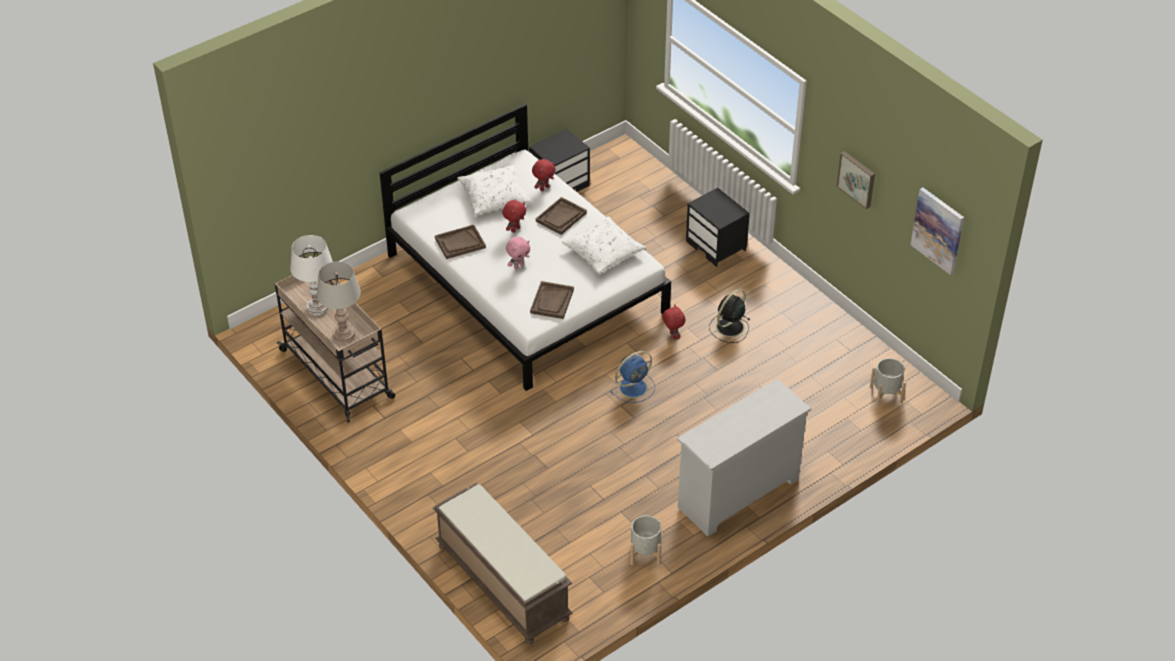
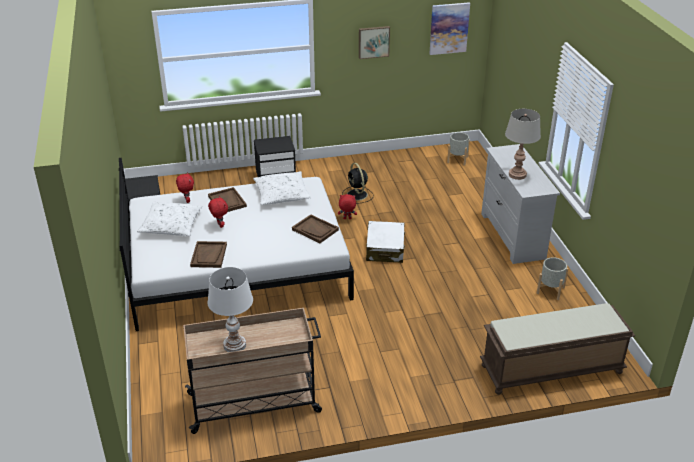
camera: 65 degrees left, 10 degrees down
grey table lamp [317,261,361,343] -> grey table lamp moved to [505,109,541,180]
pink plush toy [506,236,530,269] -> none
blue fan [610,351,655,403] -> white suitcase [366,221,405,263]

